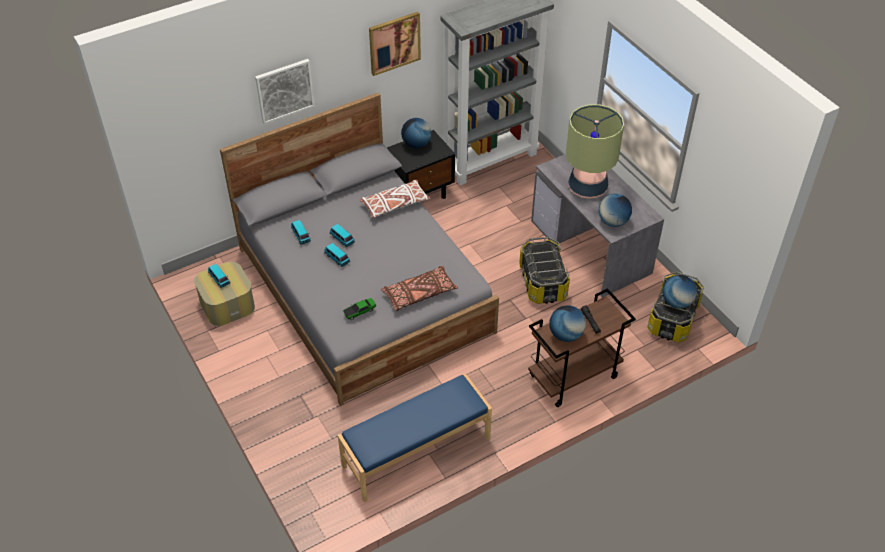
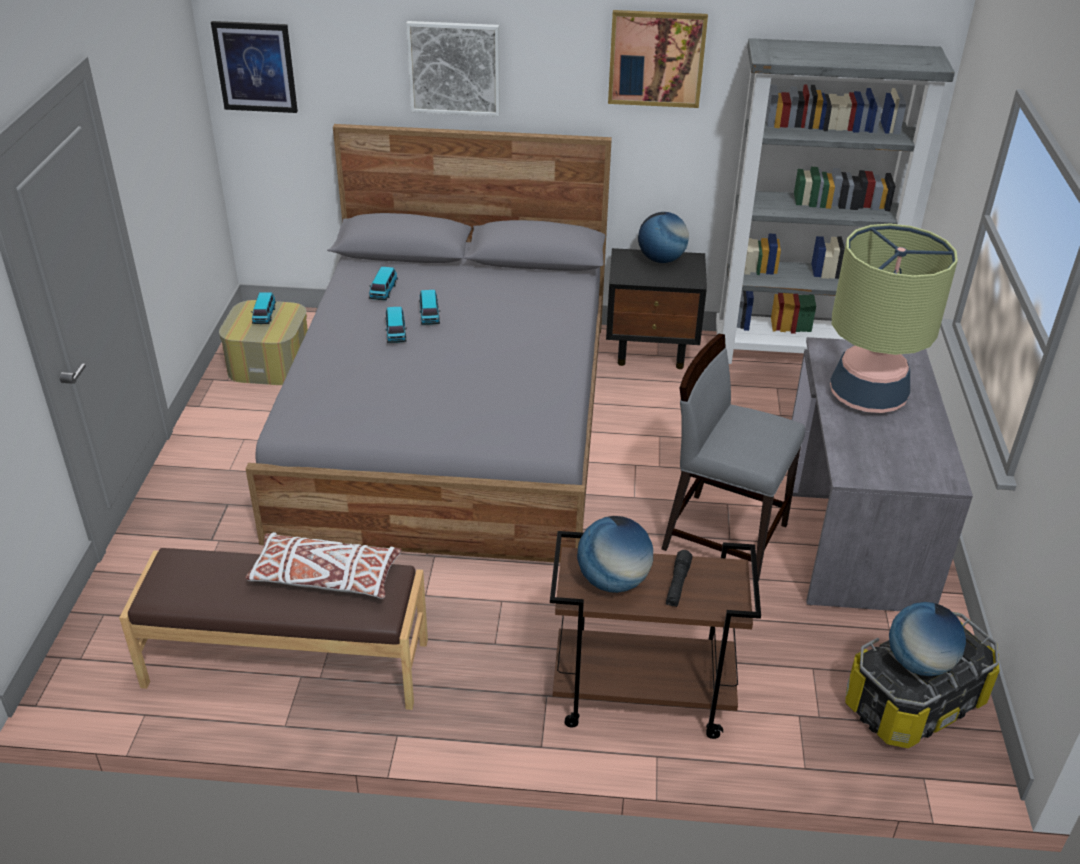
camera: 35 degrees right, 10 degrees down
blue bench [338,374,492,502] -> brown bench [119,548,428,710]
toy car [343,298,376,320] -> none
white pillow [359,180,431,218] -> white pillow moved to [245,532,401,599]
brown pillow [381,266,458,311] -> none
storage box [519,237,570,304] -> grey chair [662,334,805,581]
globe [599,194,632,227] -> none
none -> picture [211,21,298,113]

